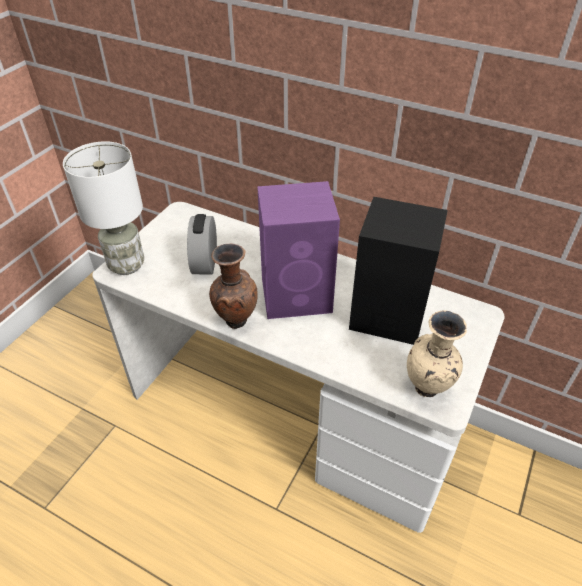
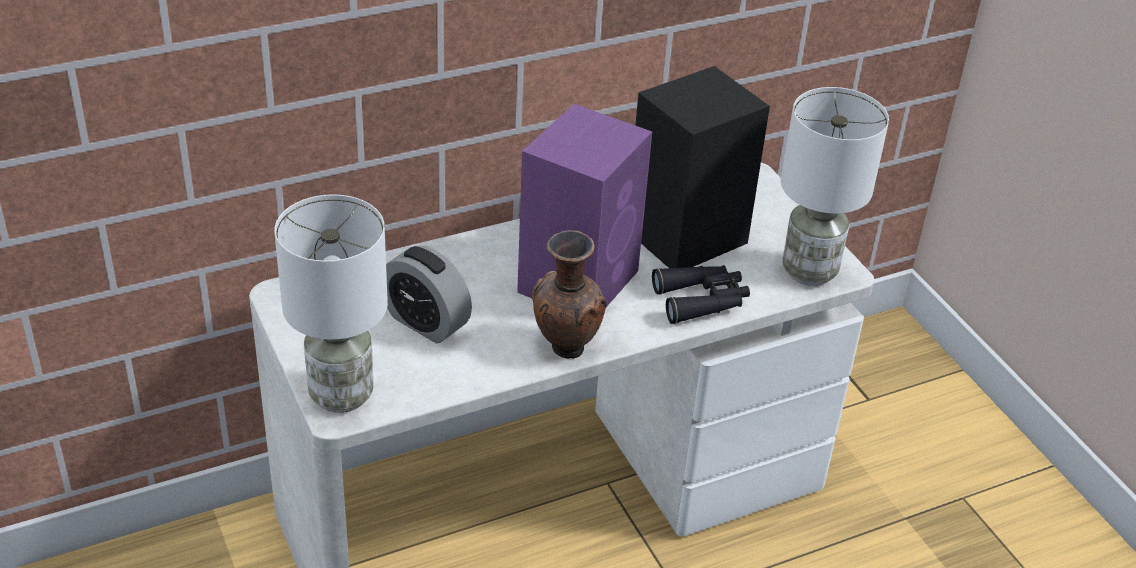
camera: 55 degrees left, 5 degrees down
beige vase [407,310,467,397] -> white table lamp [781,87,889,286]
none -> black binoculars [652,265,750,324]

